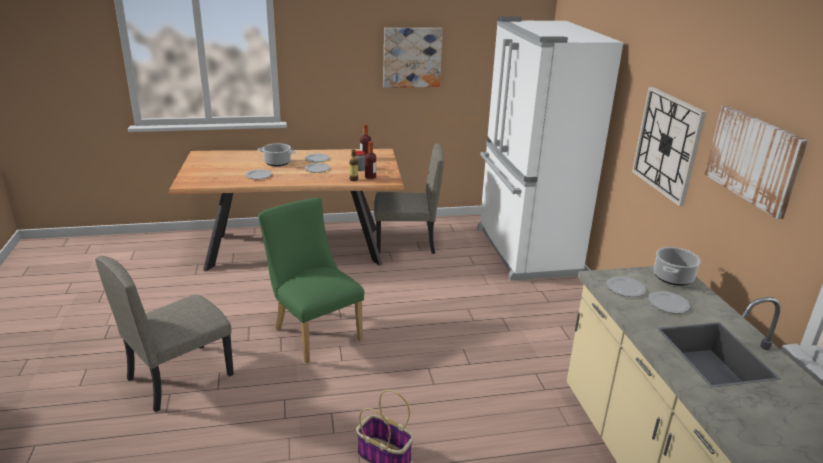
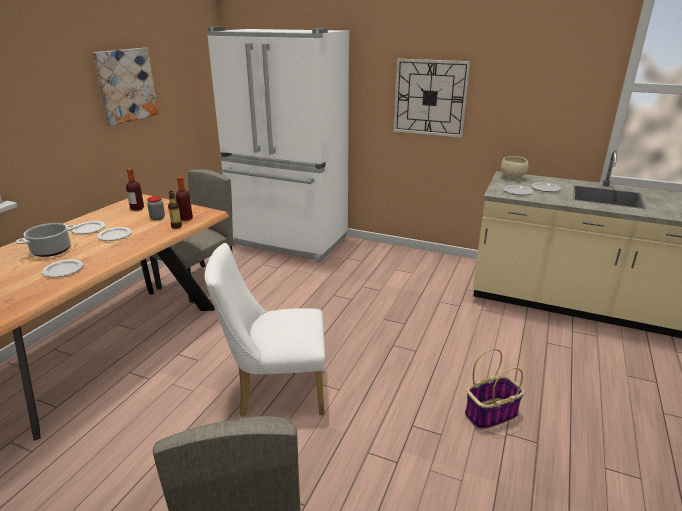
camera: 55 degrees left, 0 degrees up
green chair [258,198,364,364] -> white chair [204,243,325,417]
cooking pot [654,247,701,286] -> beige bowl [501,156,529,179]
picture [704,106,808,219] -> none

